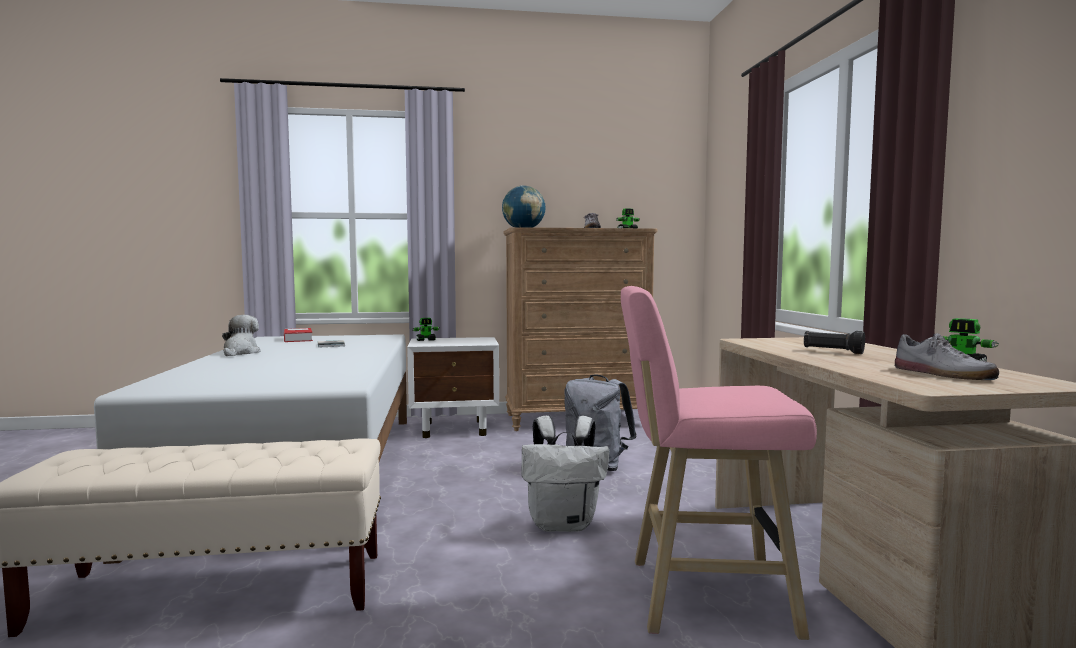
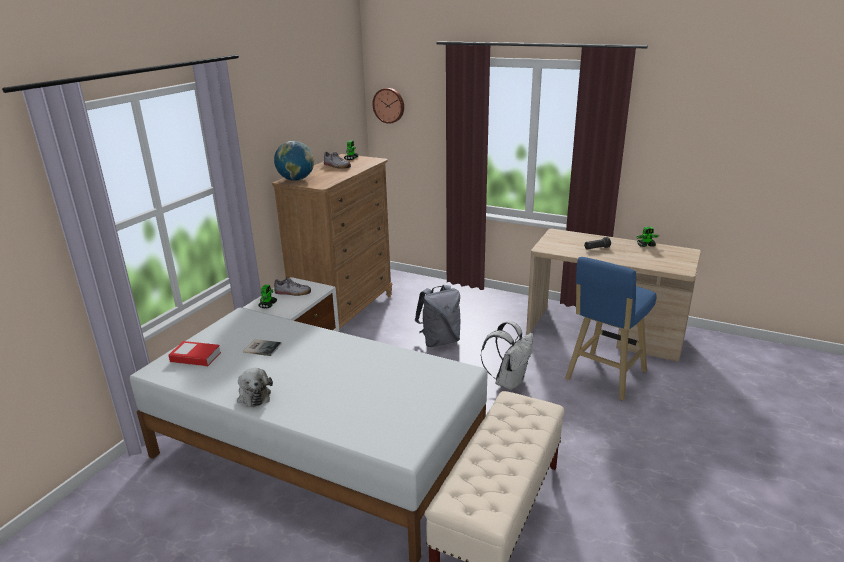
camera: 55 degrees left, 20 degrees up
plush toy [222,315,260,356] -> plush toy turned 150 degrees counterclockwise [237,368,273,407]
pink stool [621,286,817,640] -> blue stool [565,257,657,401]
shoe [895,333,999,380] -> shoe moved to [274,277,311,296]
none -> wall clock [372,88,404,124]

